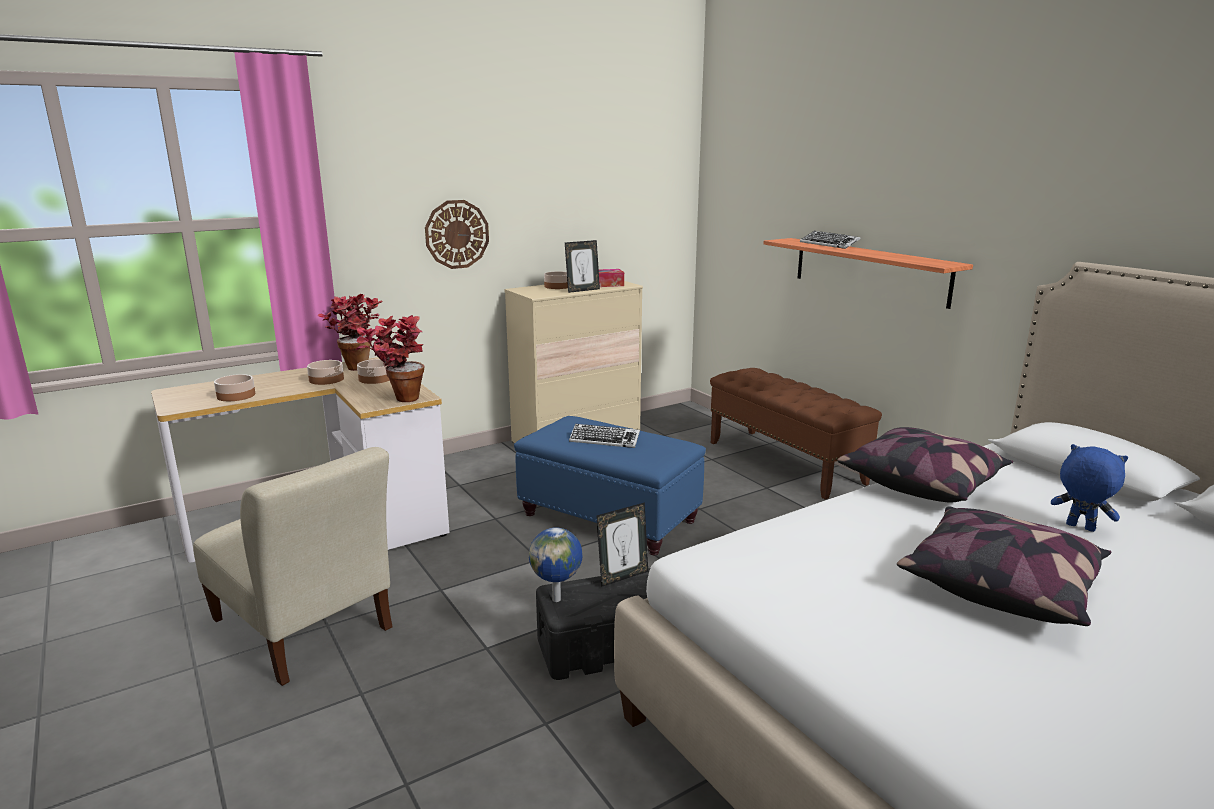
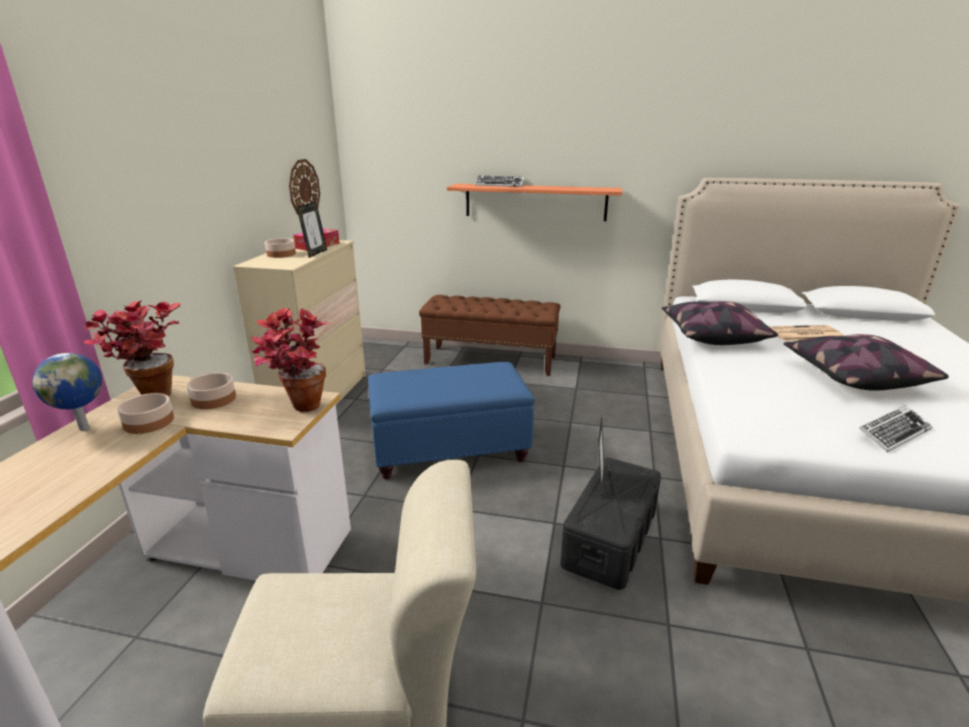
camera: 45 degrees left, 5 degrees up
bowl [214,374,255,401] -> none
wall clock [425,200,489,269] -> wall clock moved to [289,159,320,215]
globe [529,527,582,602] -> globe moved to [32,353,102,431]
keyboard [569,424,640,448] -> keyboard moved to [859,405,933,452]
blue plush toy [1051,444,1128,532] -> newspaper [769,325,843,341]

